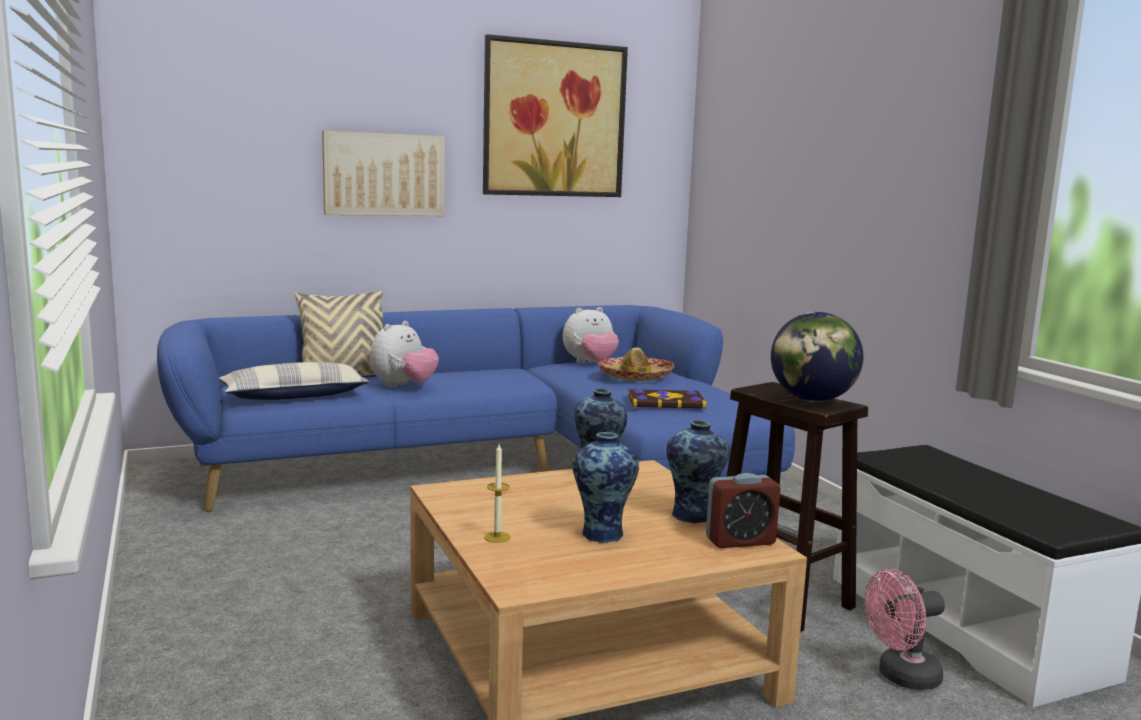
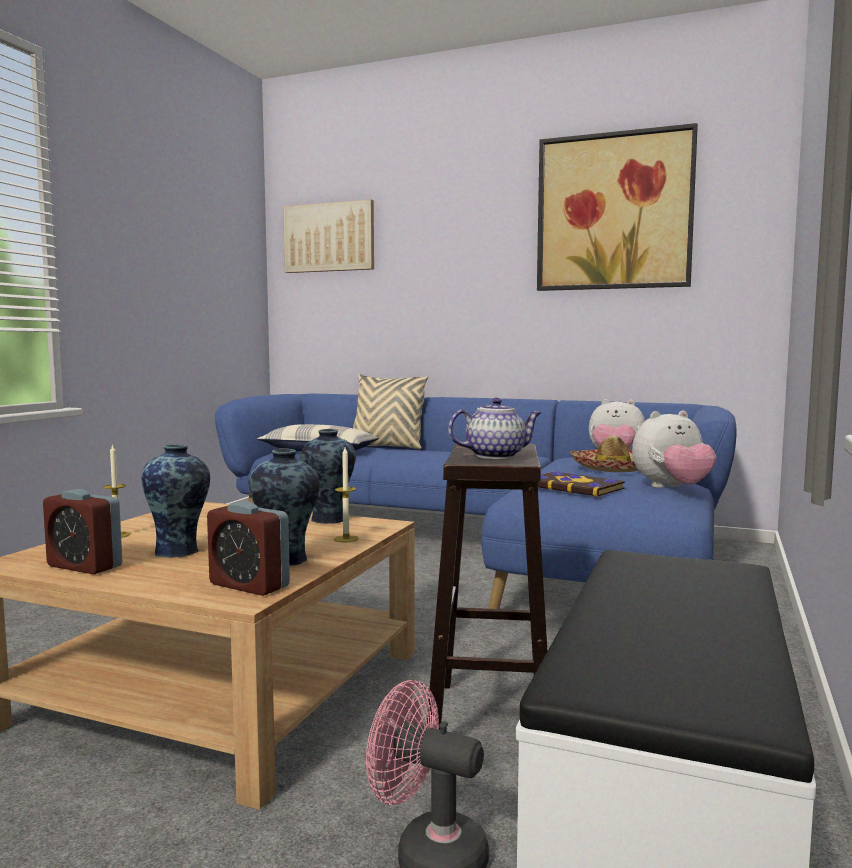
camera: 45 degrees right, 5 degrees down
picture [322,131,445,216] -> picture moved to [283,199,374,273]
plush toy [370,321,439,388] -> plush toy moved to [632,411,716,488]
globe [771,312,864,402] -> teapot [448,398,541,459]
none -> alarm clock [43,489,122,574]
none -> candle [334,447,359,542]

